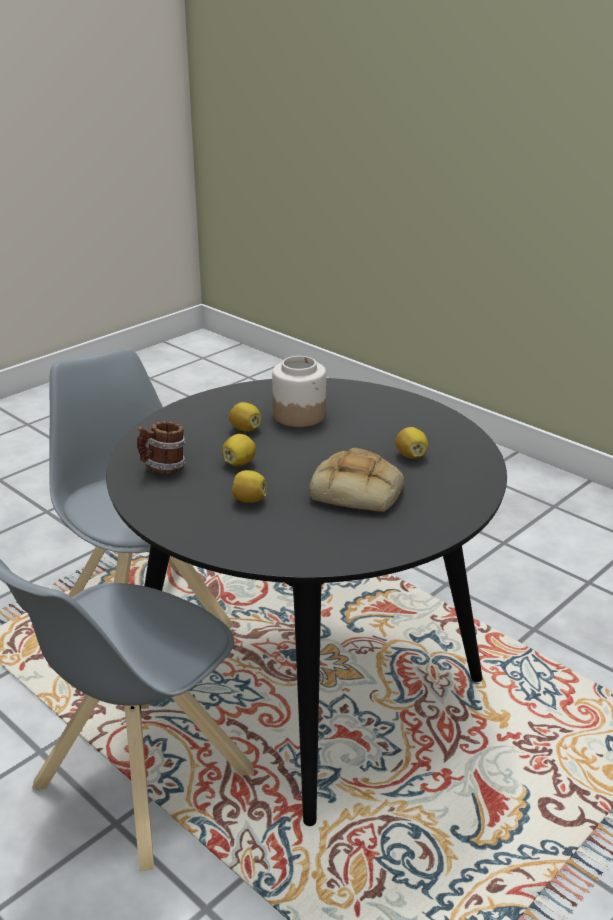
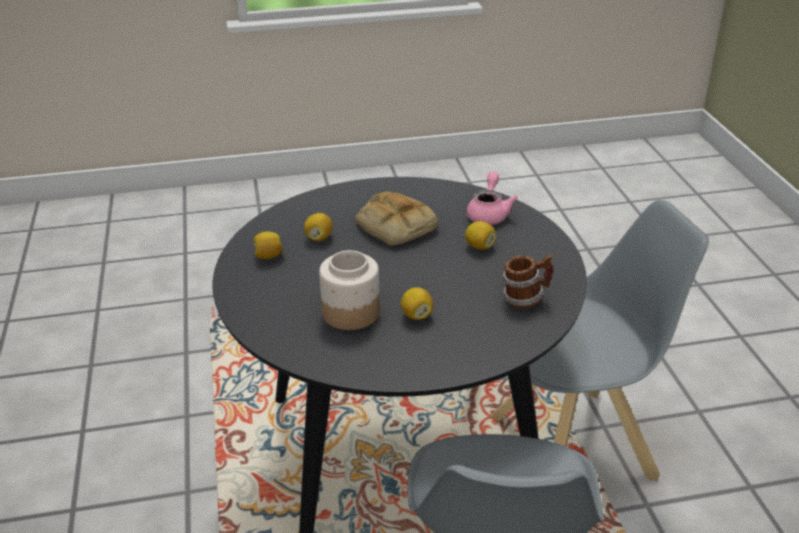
camera: 145 degrees left, 5 degrees up
lemon [222,434,256,466] -> lemon moved to [253,231,284,259]
none -> pink teapot [467,172,518,225]

